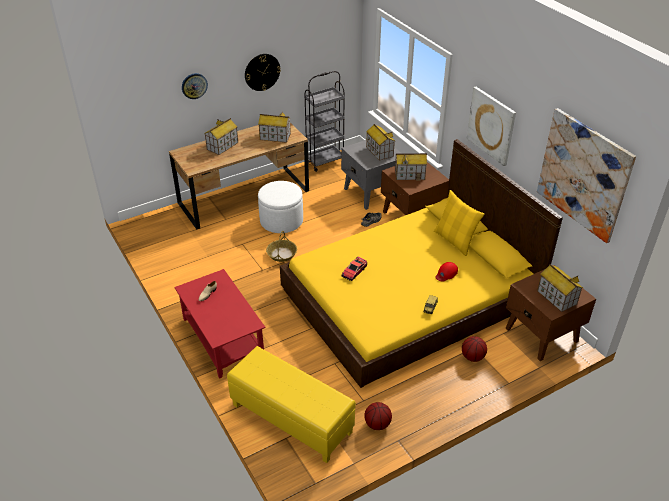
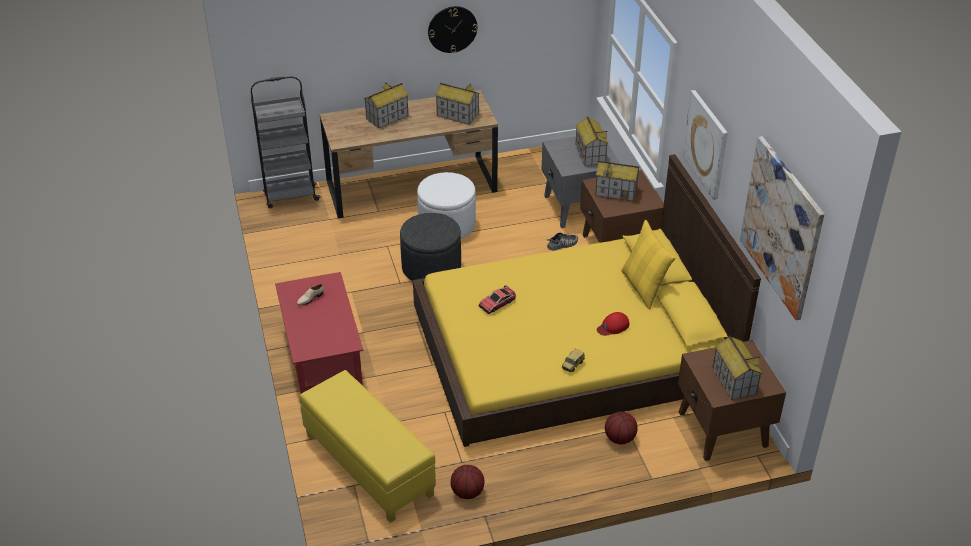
camera: 15 degrees right, 0 degrees up
wall clock [182,73,208,99] -> none
basket [266,231,297,262] -> grey ottoman [400,213,461,281]
grey cart [305,71,345,172] -> grey cart moved to [251,77,321,209]

